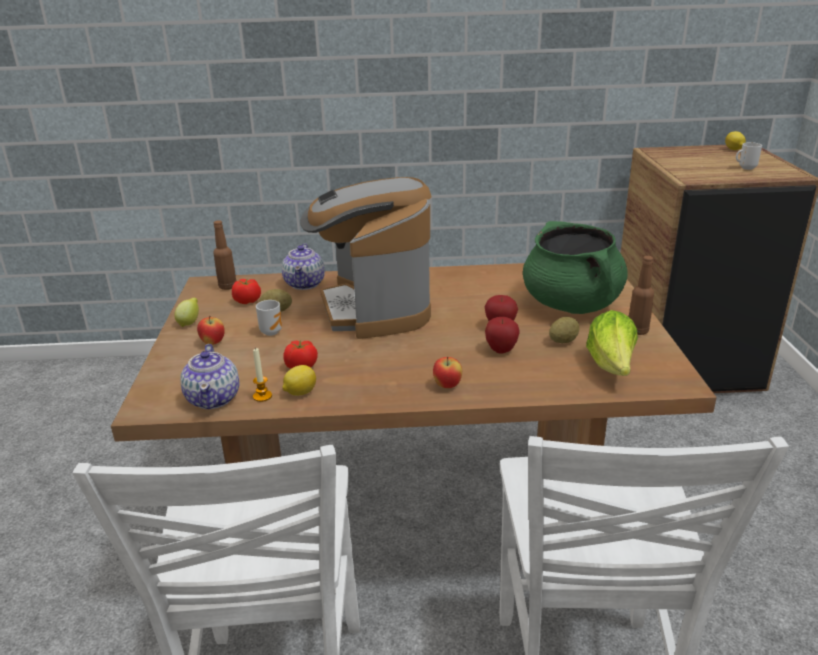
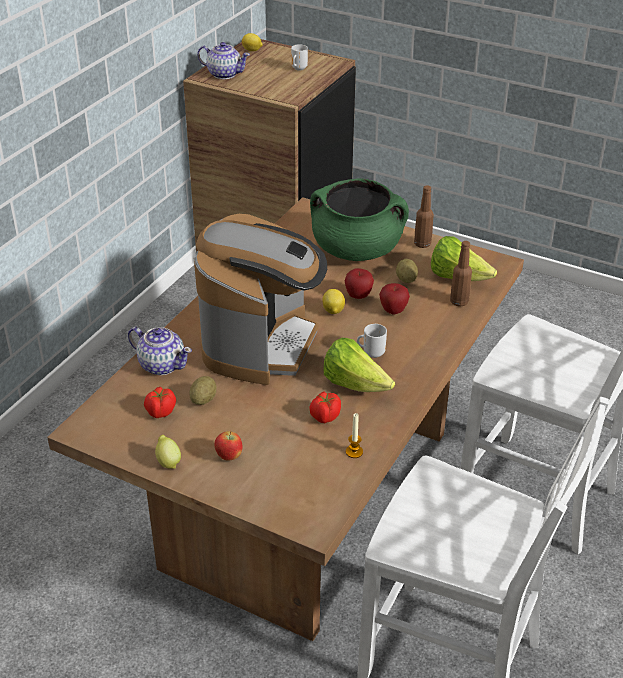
camera: 60 degrees left, 10 degrees up
teapot [180,344,239,409] -> teapot moved to [197,42,250,79]
brown bottle [213,220,237,290] -> brown bottle moved to [450,241,472,307]
mug [256,300,282,336] -> mug moved to [357,324,387,358]
lemon [282,365,316,396] -> lemon moved to [322,289,345,314]
coffee machine [300,177,432,339] -> coffee machine turned 90 degrees counterclockwise [194,214,327,385]
apple [433,357,462,388] -> none
none -> lettuce [324,338,395,392]

